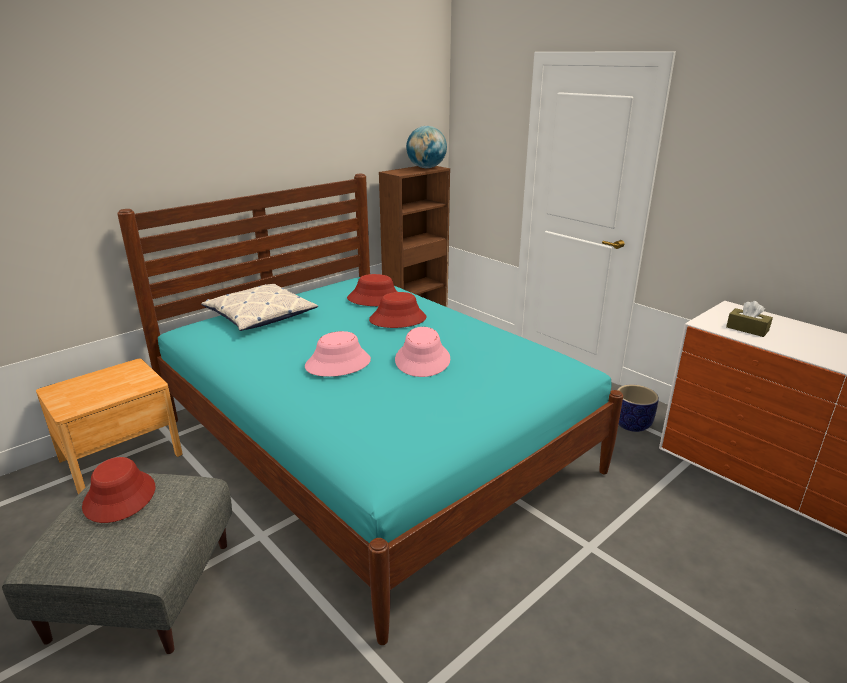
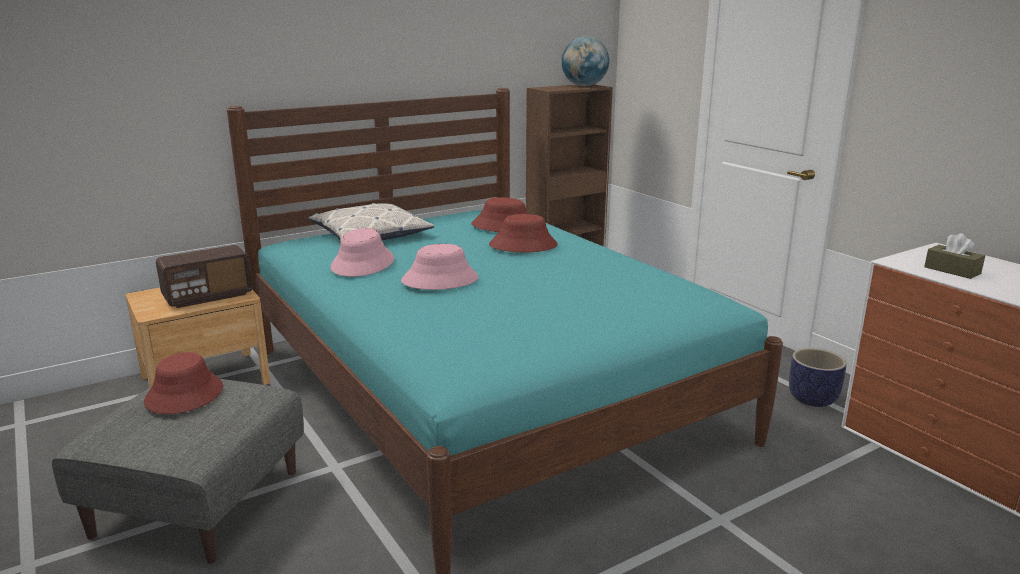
camera: 10 degrees right, 5 degrees down
pink hat [395,327,450,377] -> pink hat moved to [330,228,395,277]
none -> radio [156,245,253,308]

